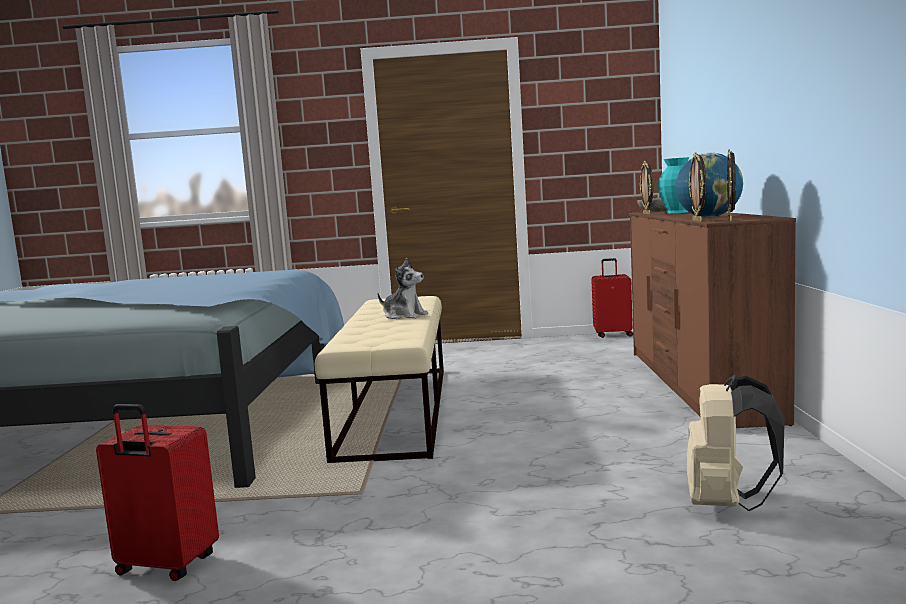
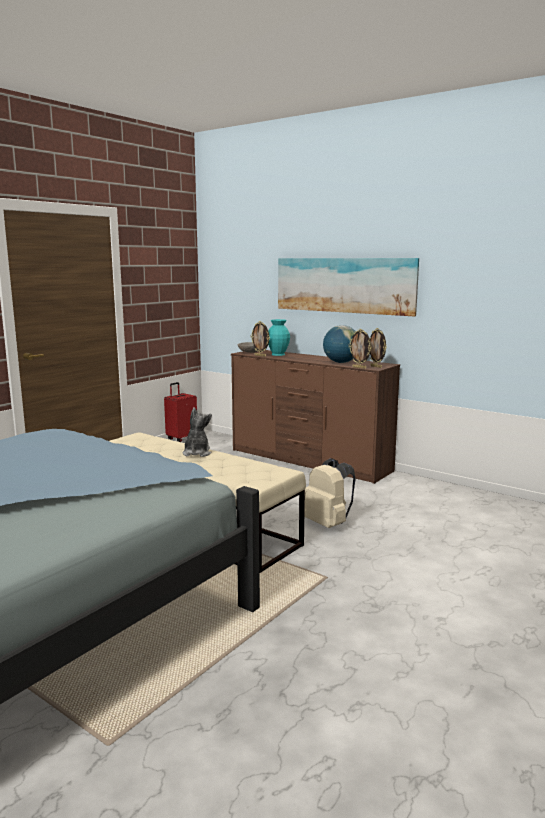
camera: 55 degrees left, 5 degrees up
red suitcase [96,404,219,581] -> none
plush toy [378,258,428,319] -> plush toy turned 60 degrees counterclockwise [182,408,212,457]
beige backpack [687,375,785,511] -> beige backpack moved to [304,458,356,528]
none -> picture [278,258,419,316]

